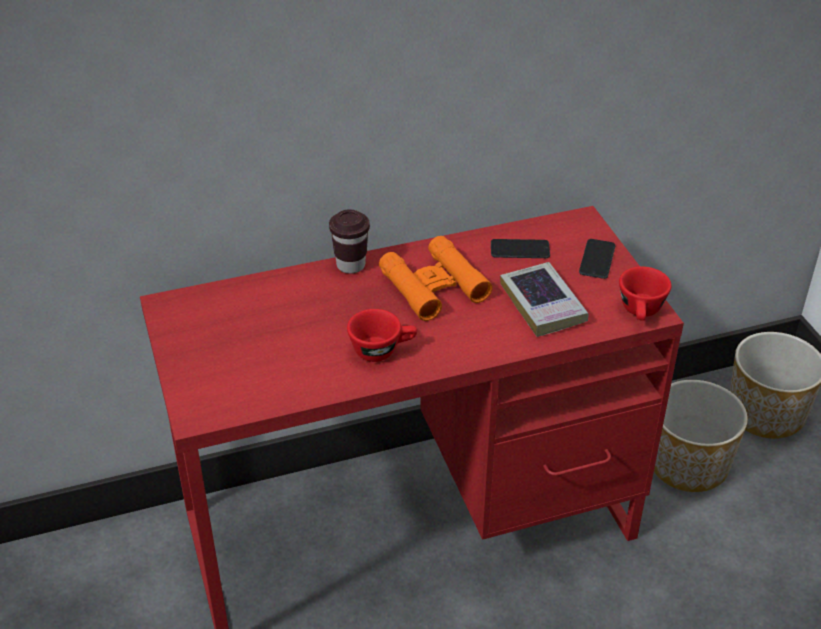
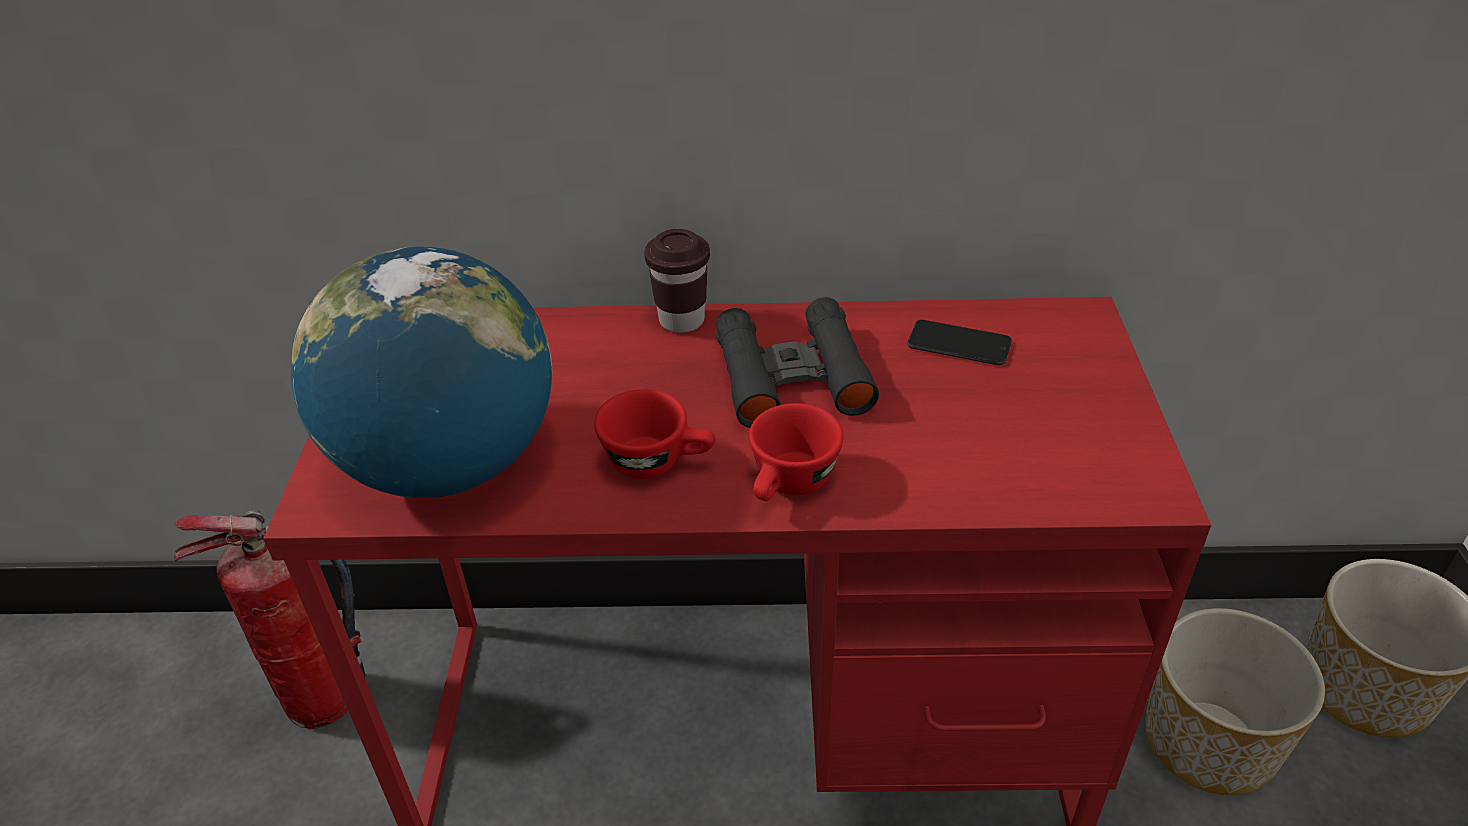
camera: 20 degrees right, 0 degrees up
orange binoculars [379,236,493,321] -> black binoculars [716,297,879,428]
book [500,262,589,337] -> none
phone [579,239,616,279] -> none
red cup [619,266,671,321] -> red cup moved to [749,403,844,501]
none -> fire extinguisher [174,510,366,729]
none -> globe [291,246,553,498]

